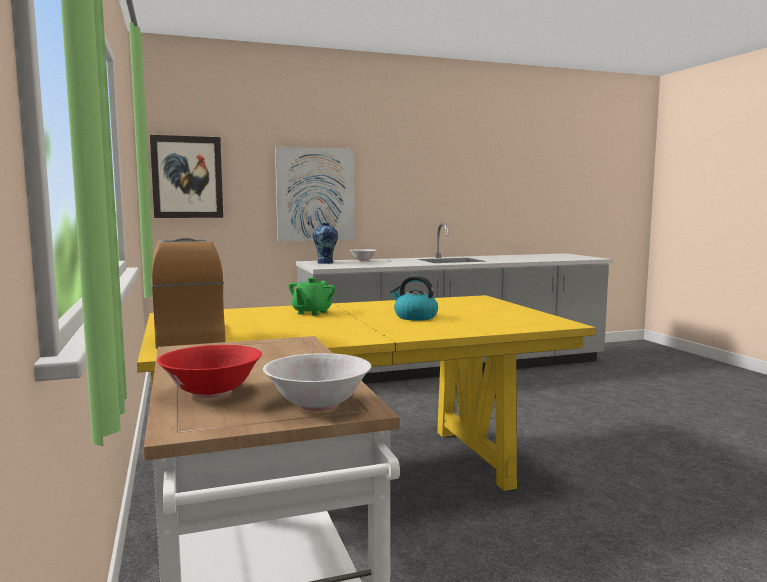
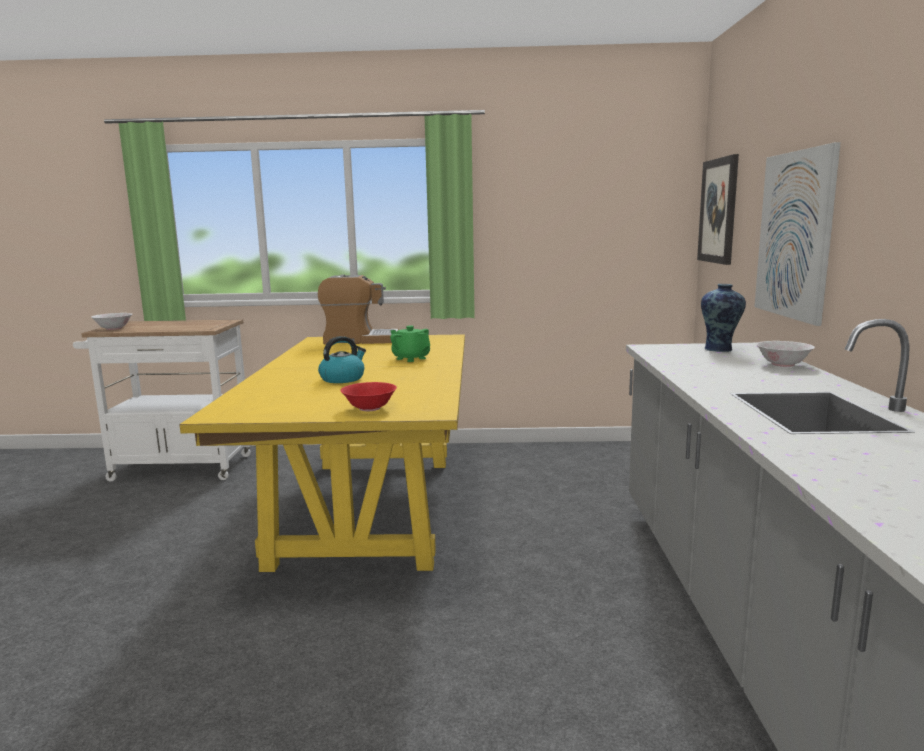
camera: 110 degrees right, 5 degrees up
red bowl [157,345,262,398] -> red bowl moved to [340,382,397,411]

